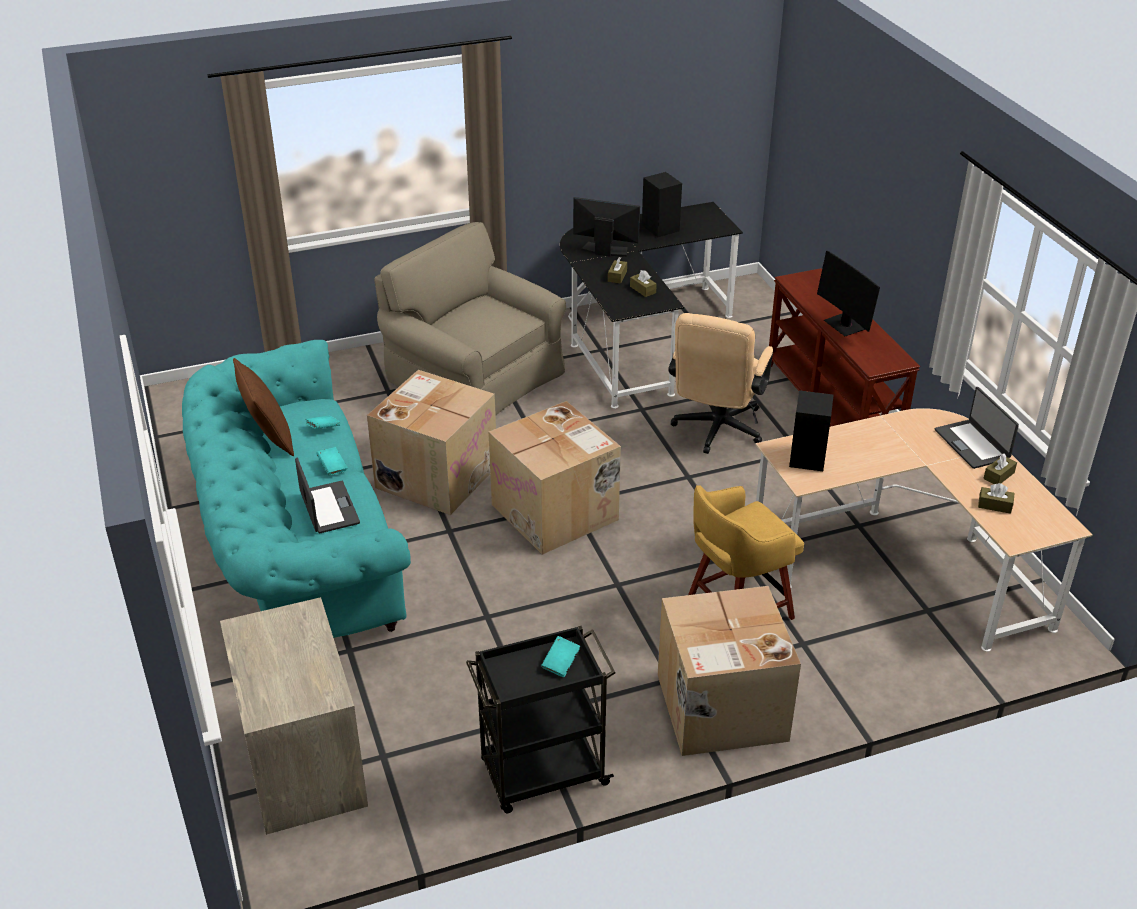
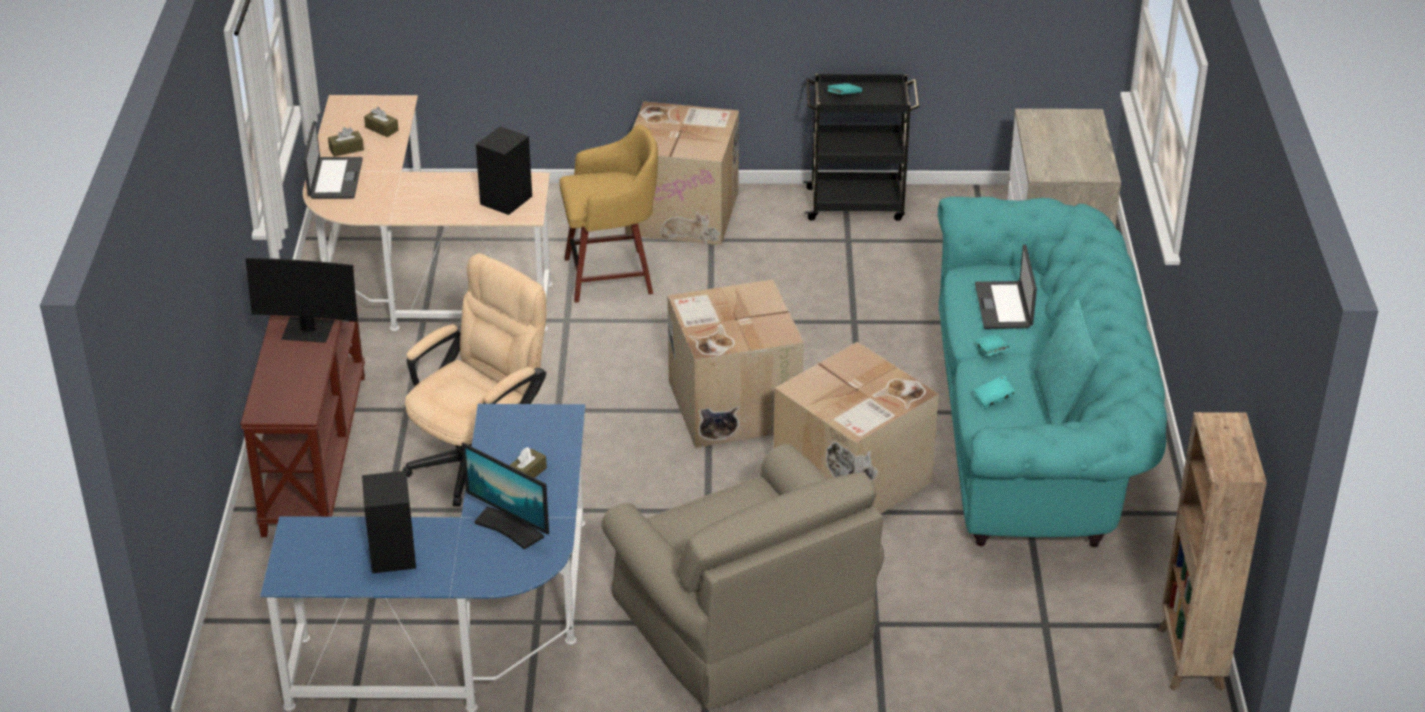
camera: 160 degrees left, 0 degrees up
brown pillow [233,358,294,456] -> turquoise pillow [1034,299,1100,425]
black desk [560,202,743,408] -> blue desk [260,404,585,712]
brown tissue box [630,270,657,297] -> none
monitor [817,251,880,336] -> monitor turned 105 degrees clockwise [246,258,358,343]
none -> brown bookcase [1157,412,1267,691]

